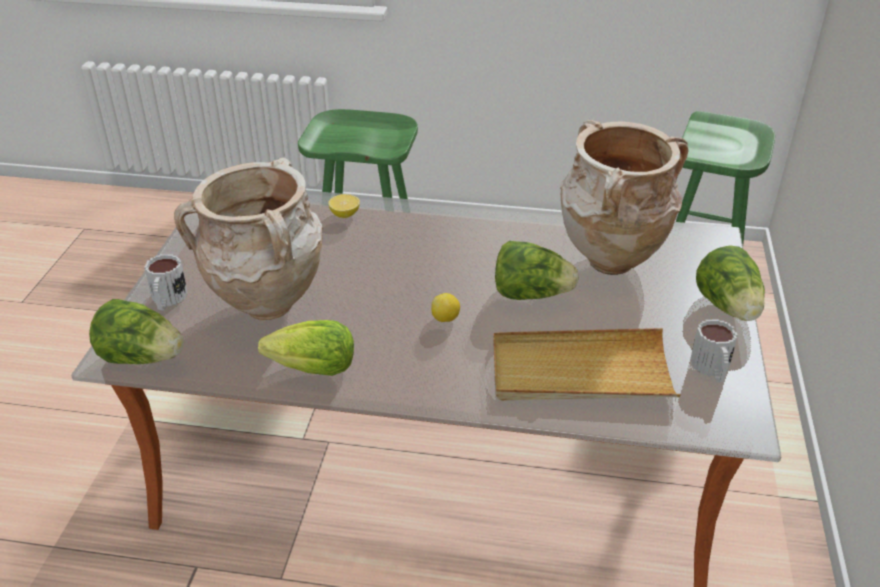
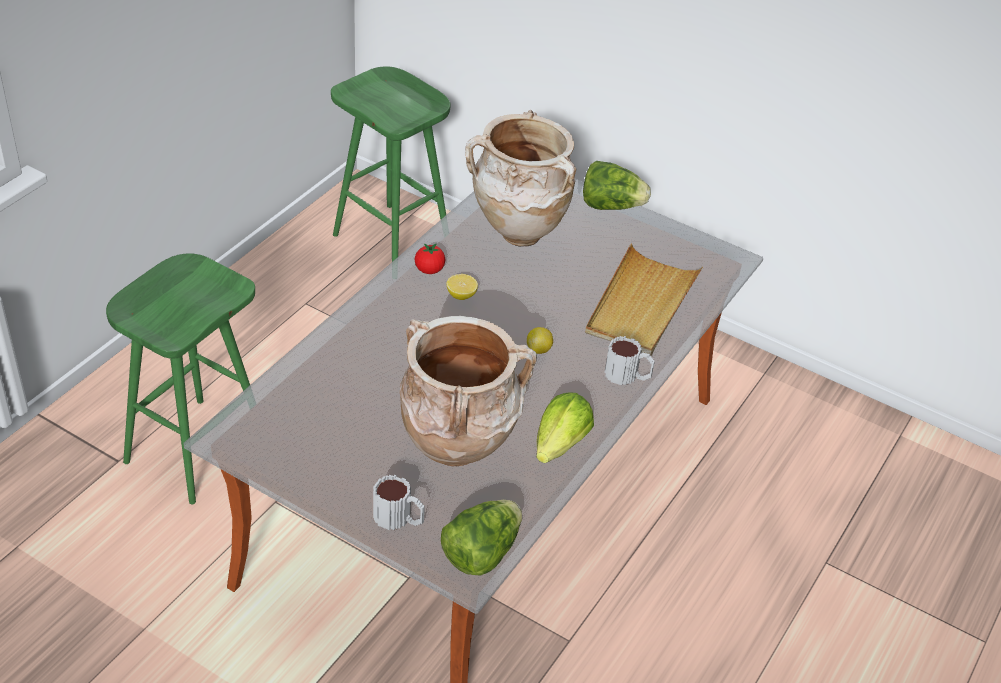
camera: 70 degrees left, 5 degrees up
lemon [328,194,360,218] -> lemon moved to [447,274,478,300]
lettuce [495,241,579,300] -> none
mug [690,319,738,382] -> mug moved to [604,336,655,385]
none -> tomato [415,243,445,274]

